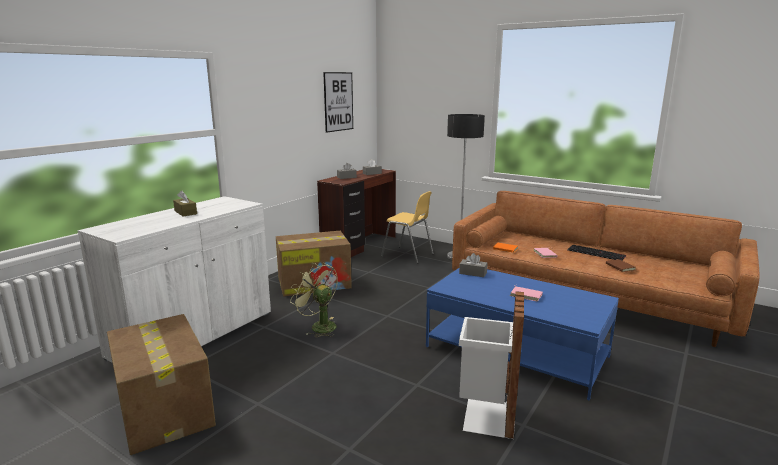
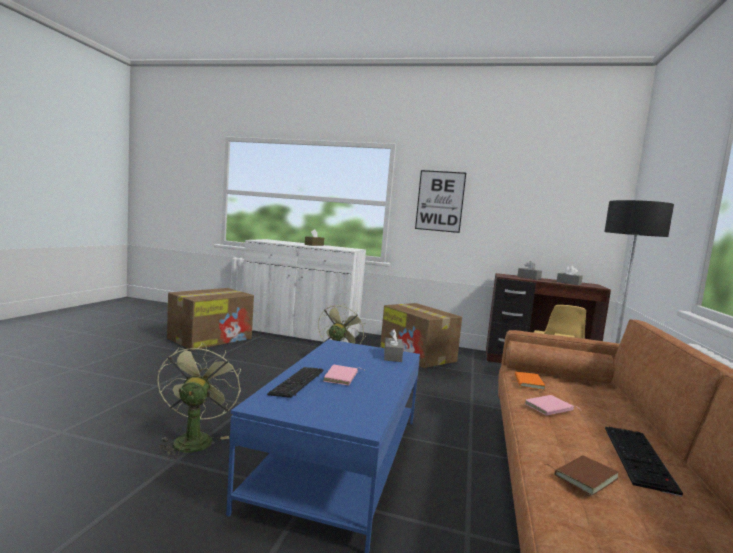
camera: 70 degrees right, 10 degrees down
picture [323,72,353,133] -> picture moved to [415,170,466,233]
white trash can [459,291,524,439] -> green fan [157,342,241,459]
none -> keyboard [267,367,324,398]

